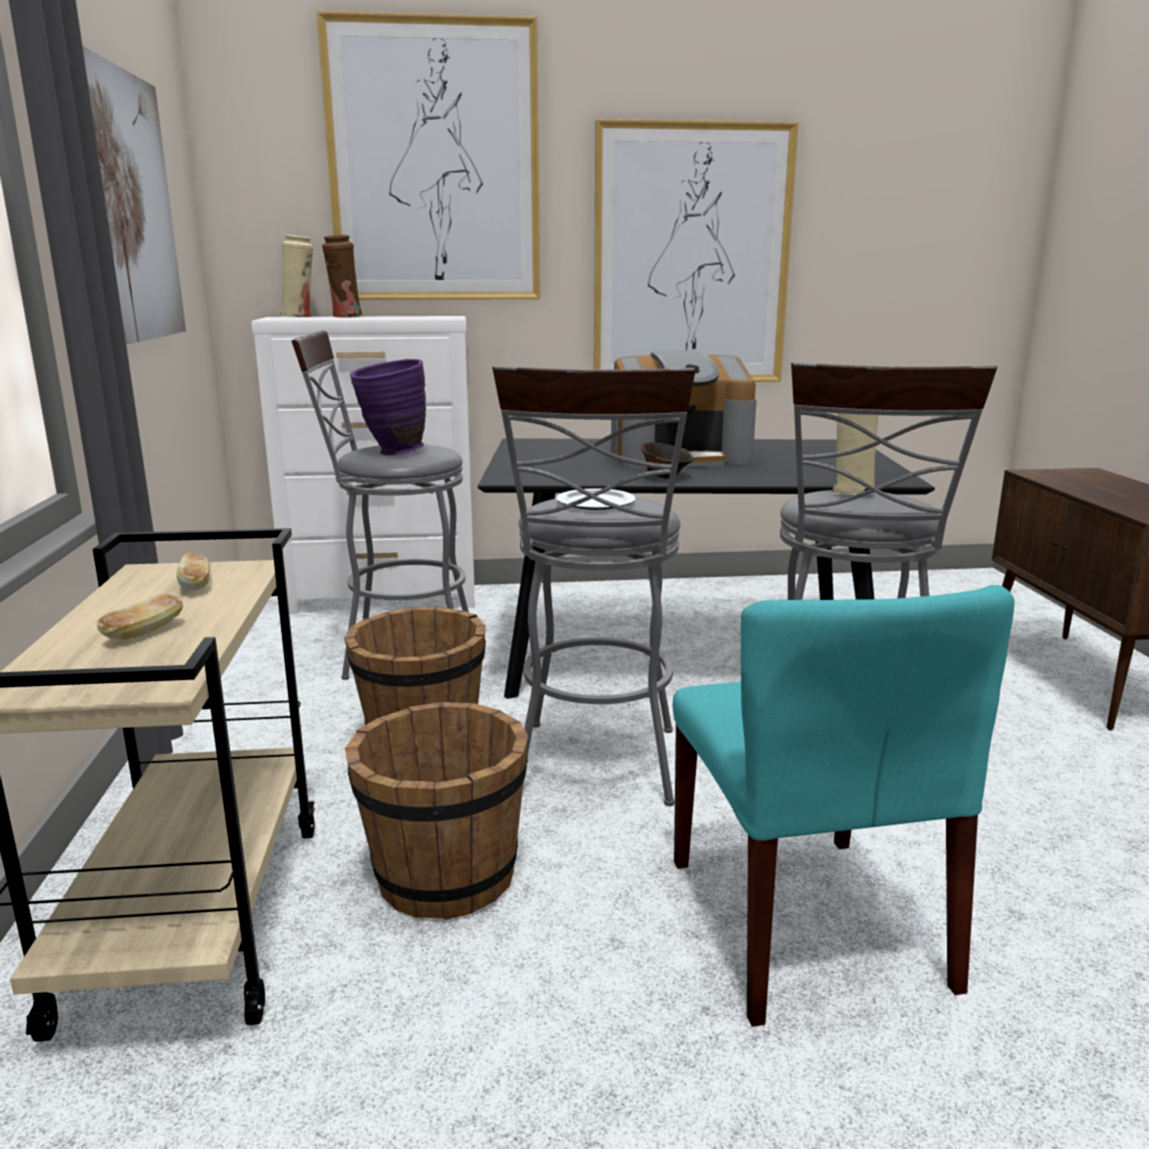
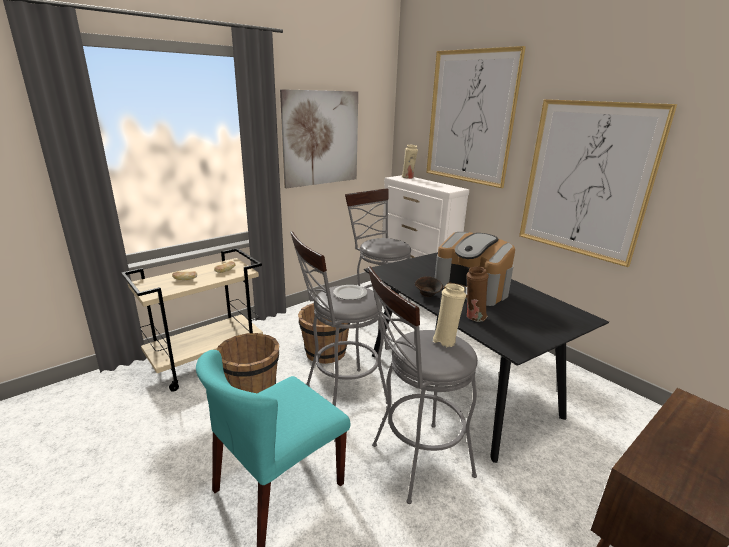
camera: 55 degrees right, 5 degrees up
brown vase [322,235,363,318] -> brown vase moved to [467,266,489,322]
purple vase [350,359,426,455] -> none

